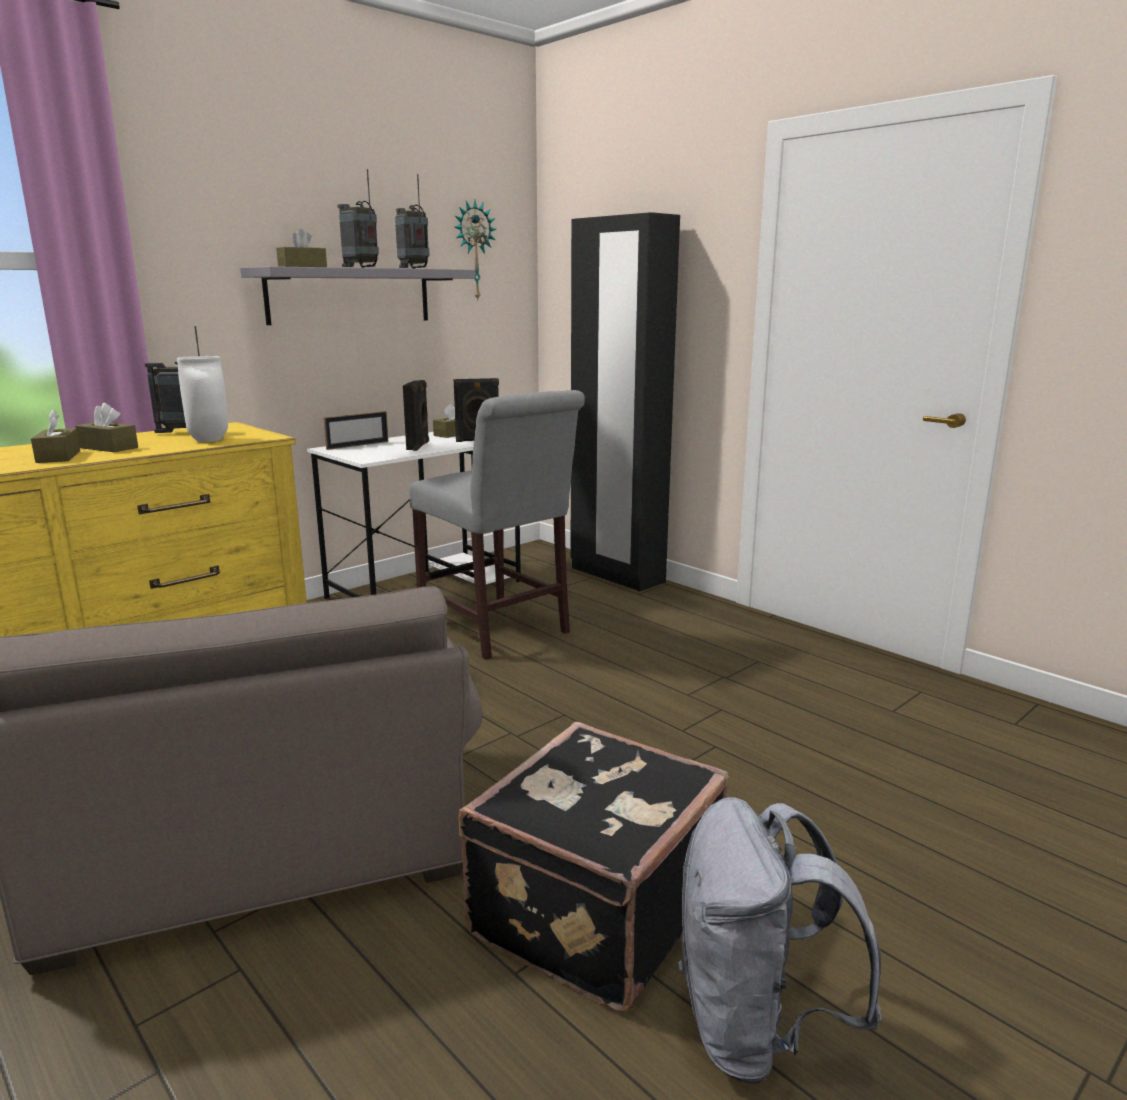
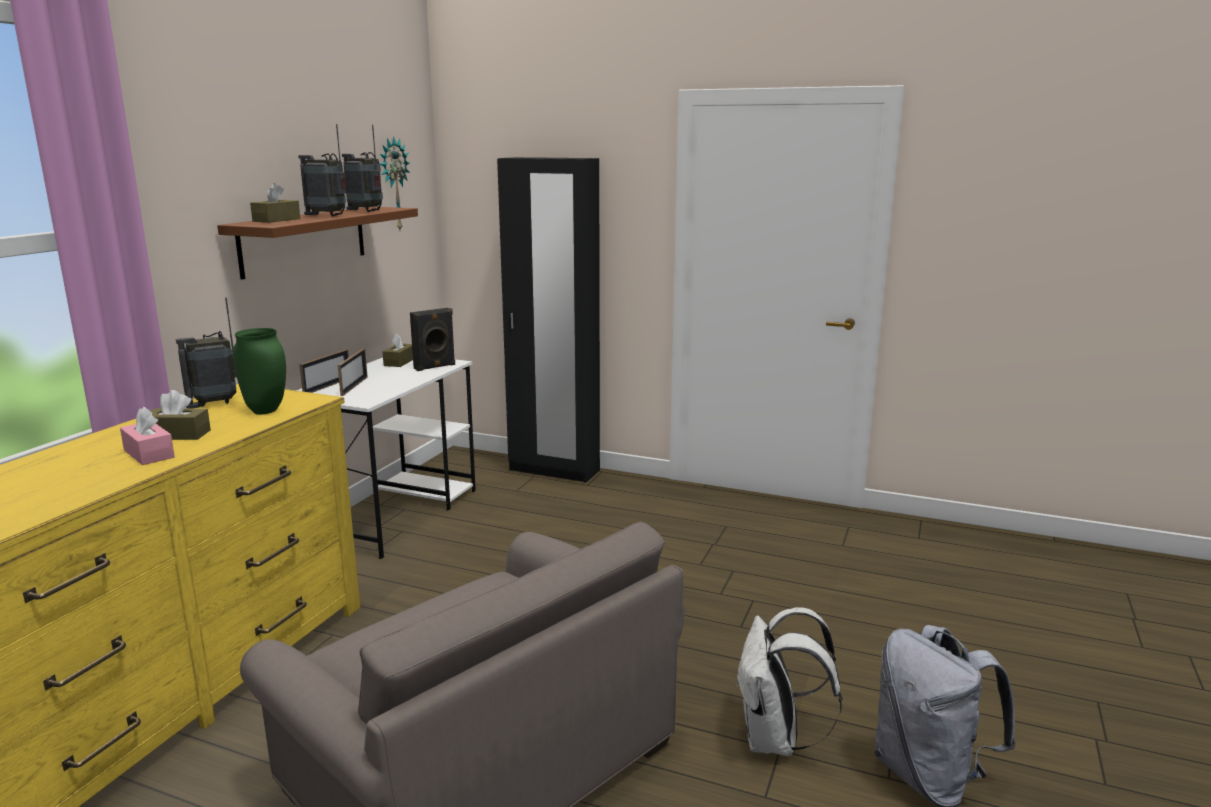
camera: 25 degrees left, 0 degrees up
brown tissue box [31,409,80,463] -> pink tissue box [120,407,175,465]
white vase [177,356,228,442] -> green vase [233,328,286,415]
grey shelf [240,266,475,325] -> brown shelf [217,207,418,280]
black speaker [403,380,429,451] -> none
grey chair [409,390,585,660] -> none
black suitcase [458,722,729,1013] -> white backpack [735,607,842,756]
none -> picture frame [338,349,368,396]

